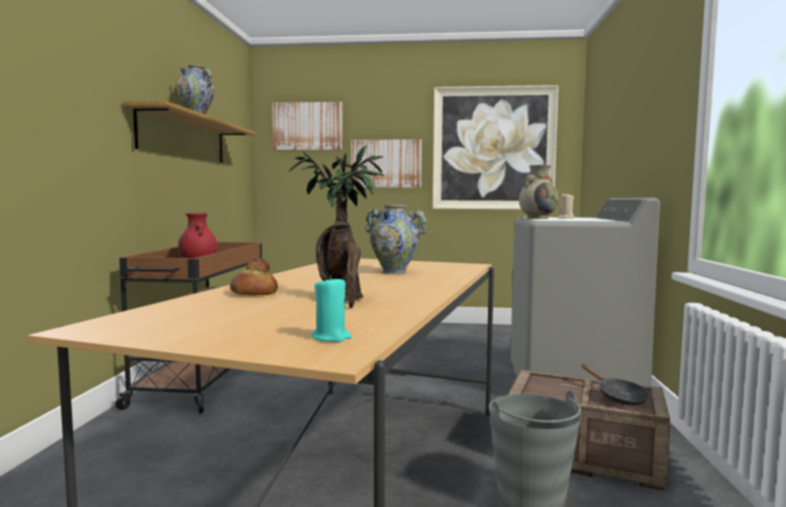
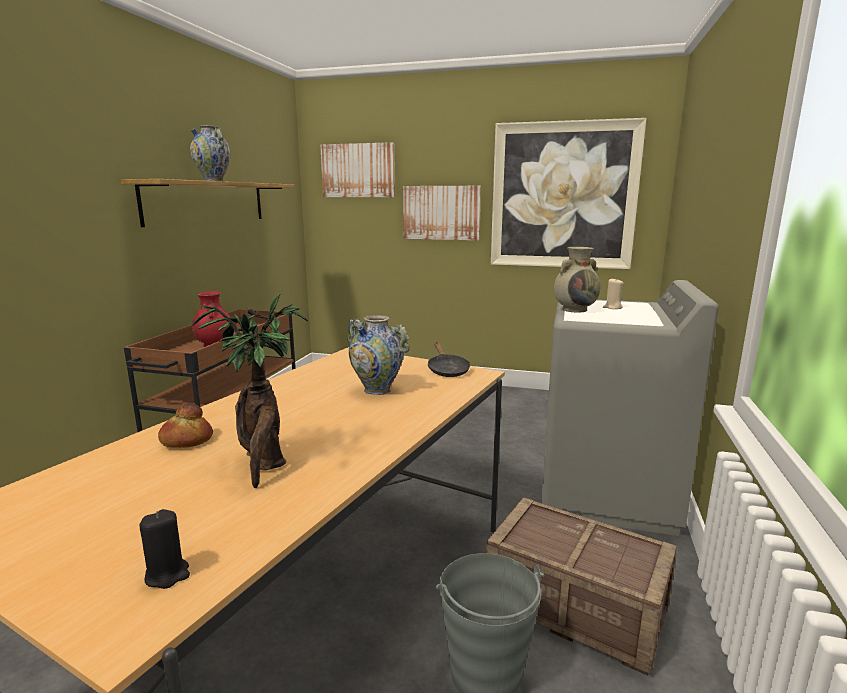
camera: 10 degrees right, 10 degrees up
turquoise candle [311,275,352,342] -> black candle [139,509,190,589]
black frying pan [582,364,649,406] -> black frying pan moved to [428,342,470,377]

